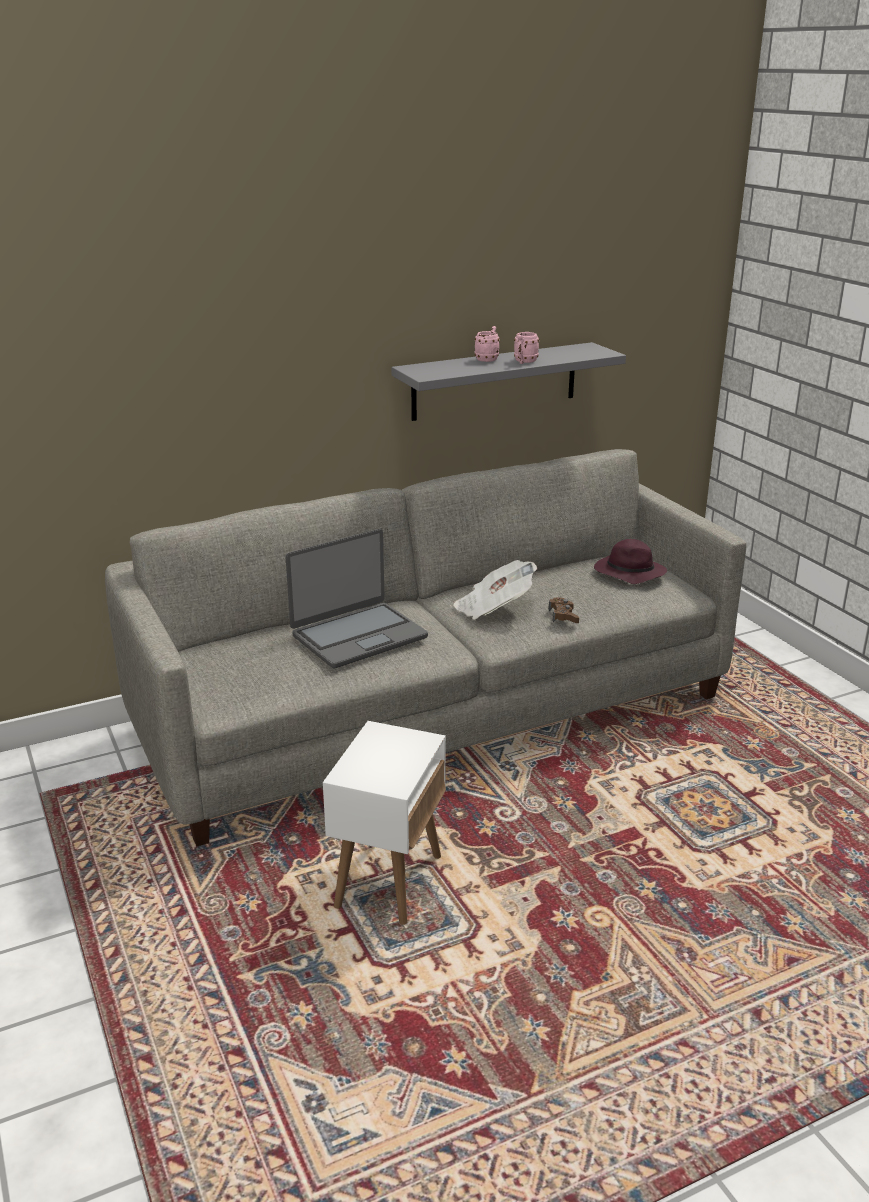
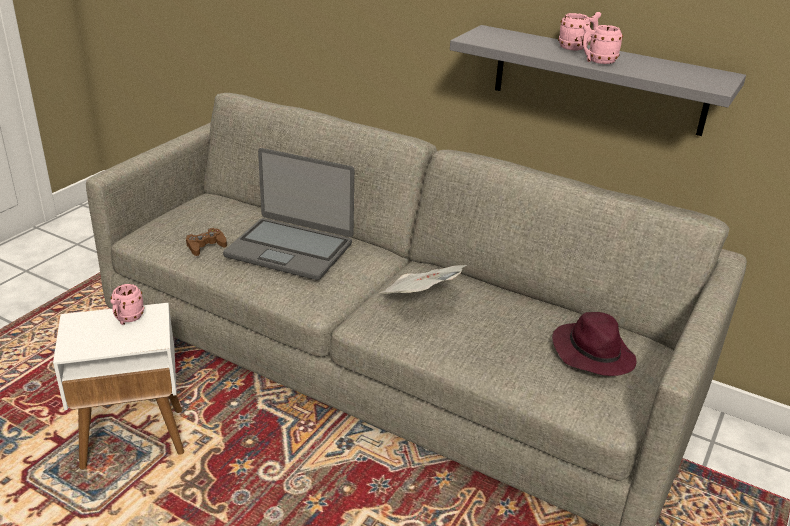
camera: 55 degrees right, 5 degrees up
brown game controller [549,597,579,623] -> brown game controller moved to [186,228,227,256]
none -> pink mug [110,284,144,325]

